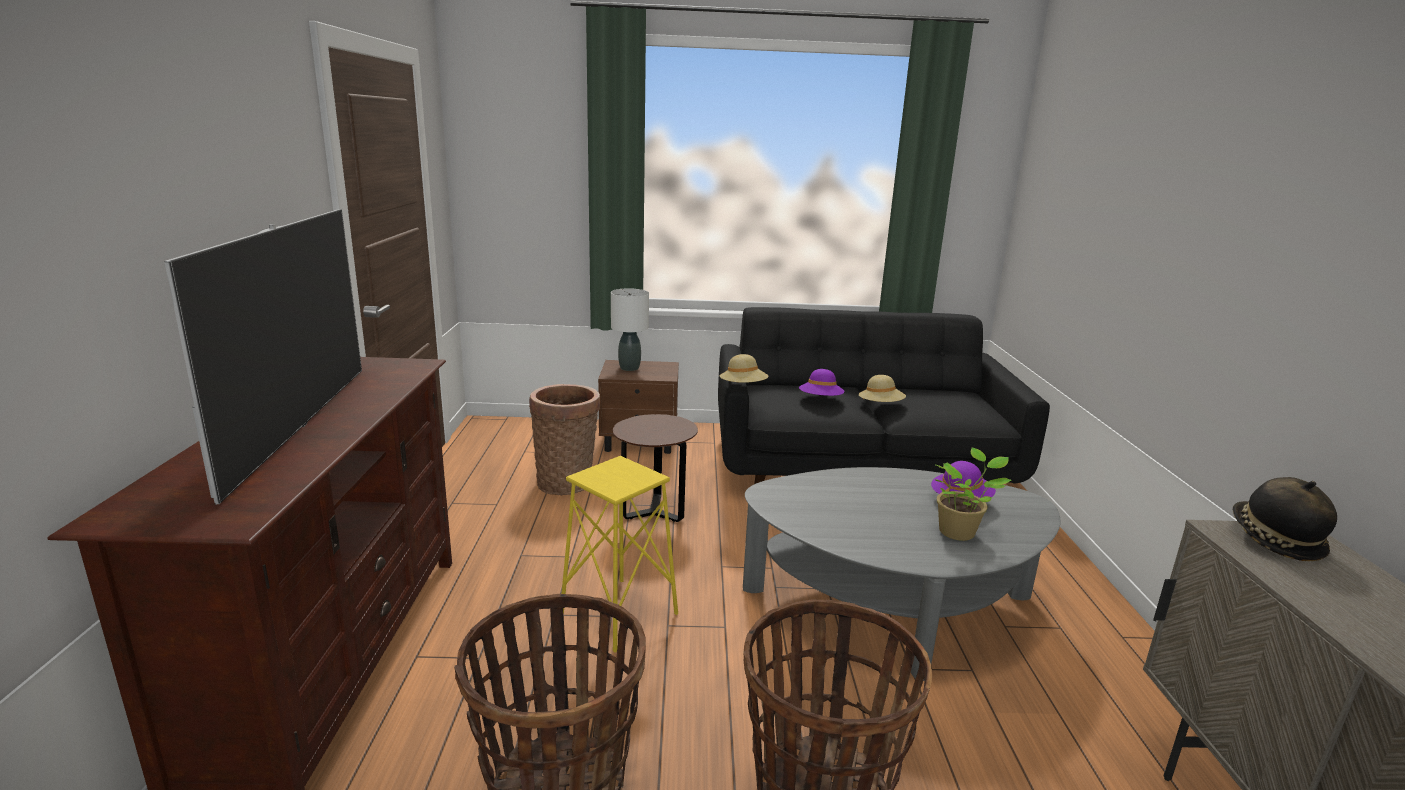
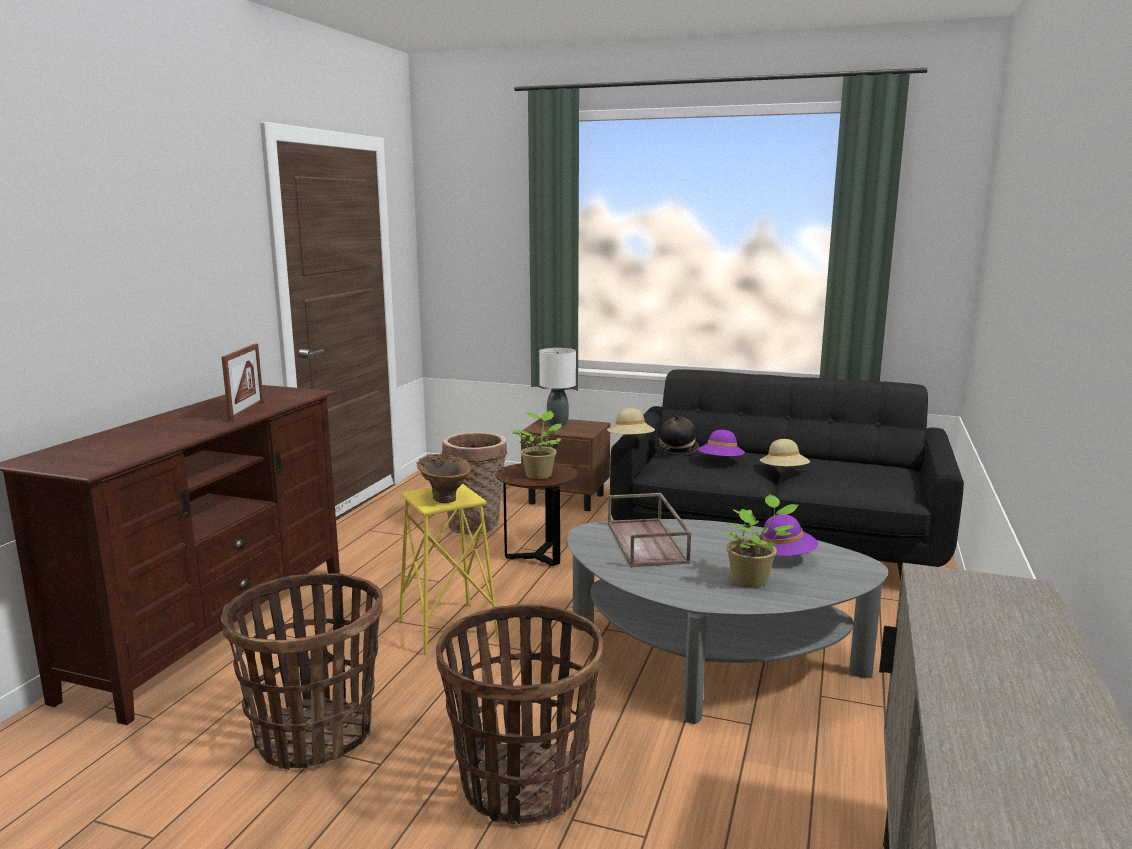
camera: 20 degrees right, 5 degrees down
television [164,209,362,504] -> none
hat [1233,477,1337,561] -> hat moved to [656,415,699,456]
none -> picture frame [222,344,264,422]
none -> brown vase [416,454,471,503]
none -> potted plant [513,411,562,479]
none -> brown tray [608,493,691,567]

